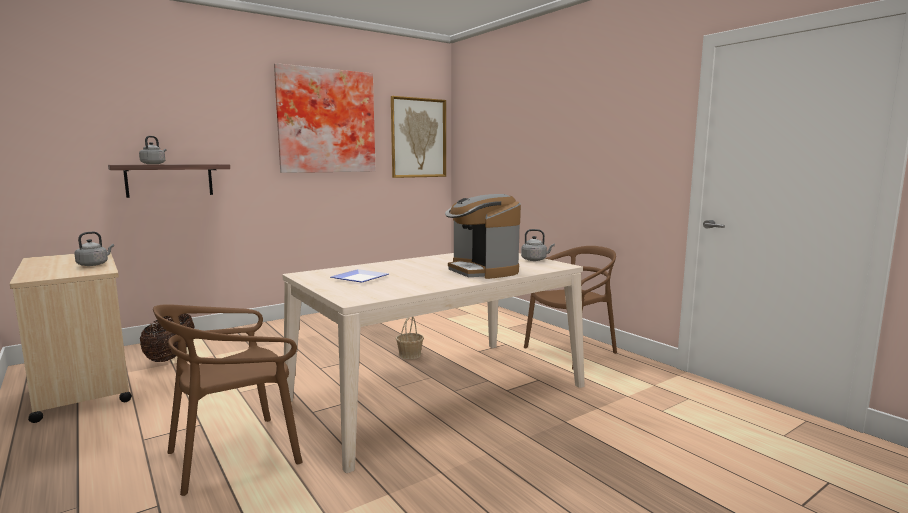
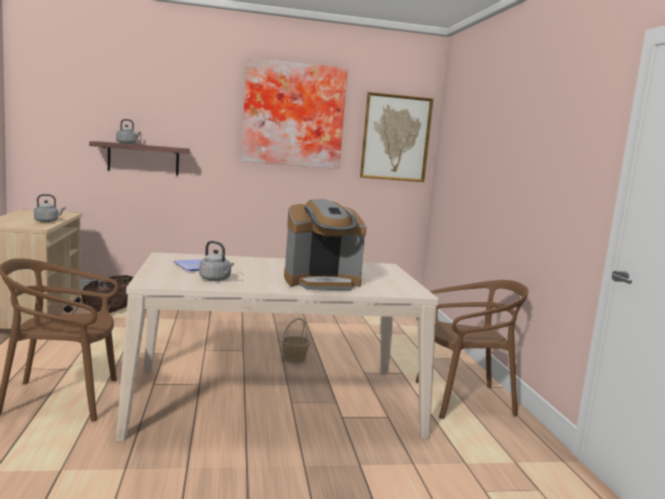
camera: 25 degrees right, 0 degrees up
coffee machine [445,194,521,279] -> coffee machine turned 105 degrees counterclockwise [284,199,366,290]
grey kettle [521,229,555,261] -> grey kettle moved to [199,241,234,281]

